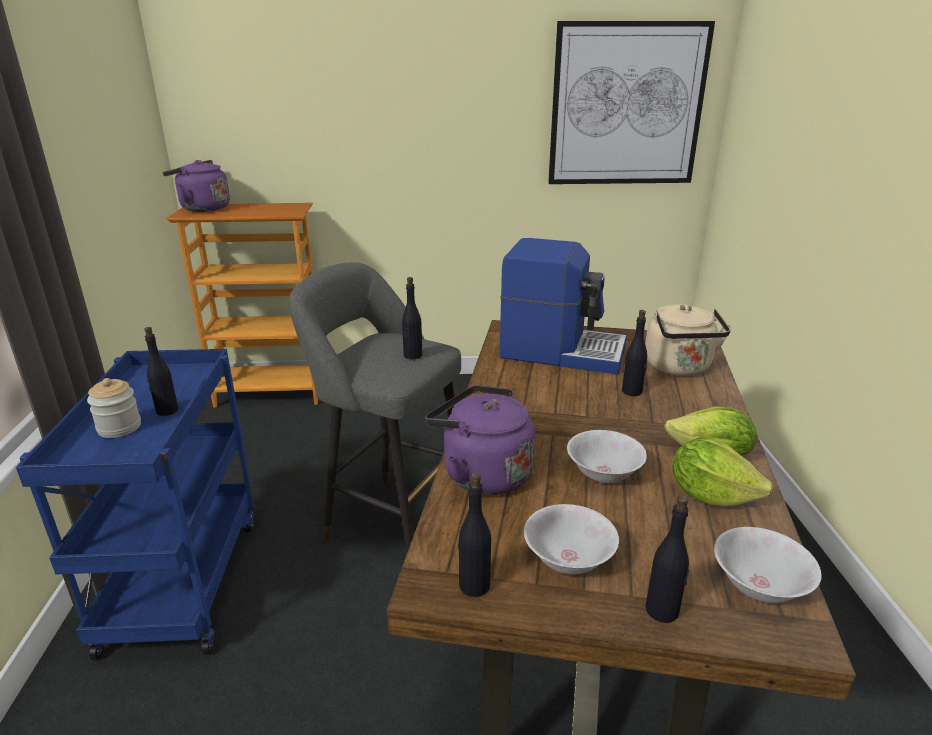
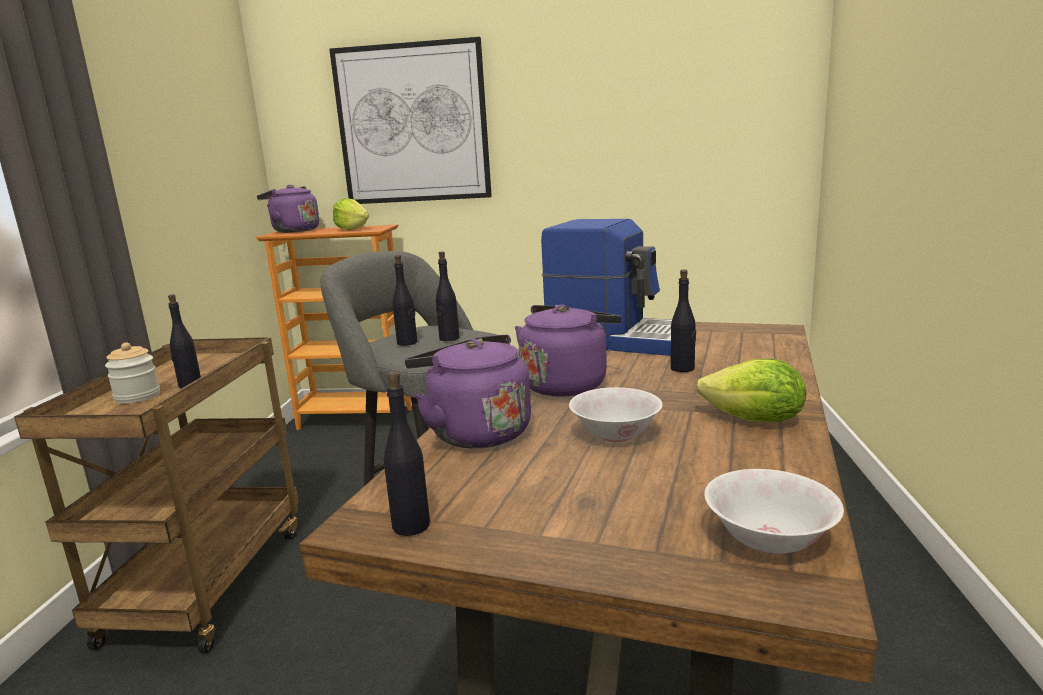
camera: 10 degrees right, 10 degrees down
blue cart [16,349,255,660] -> brown cart [14,337,299,653]
white bowl [524,504,619,574] -> none
picture [548,21,715,184] -> picture moved to [329,37,492,204]
beige kettle [645,304,731,376] -> none
black bottle [646,495,689,623] -> black bottle moved to [393,255,417,346]
lettuce [672,437,773,506] -> lettuce moved to [333,198,369,230]
none -> purple kettle [515,304,622,397]

